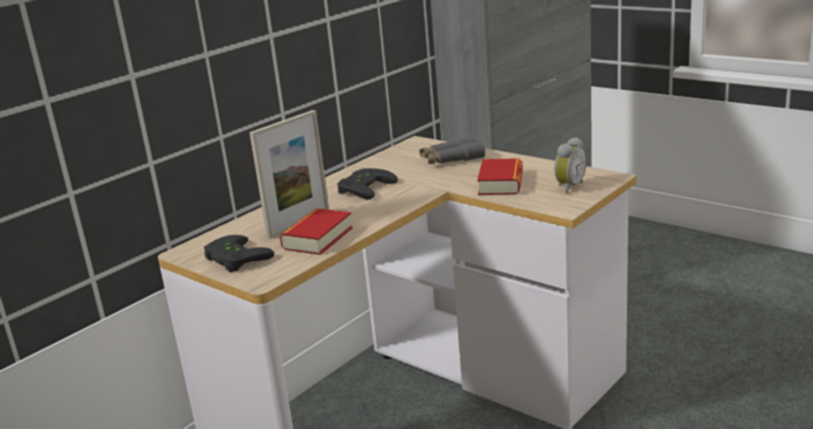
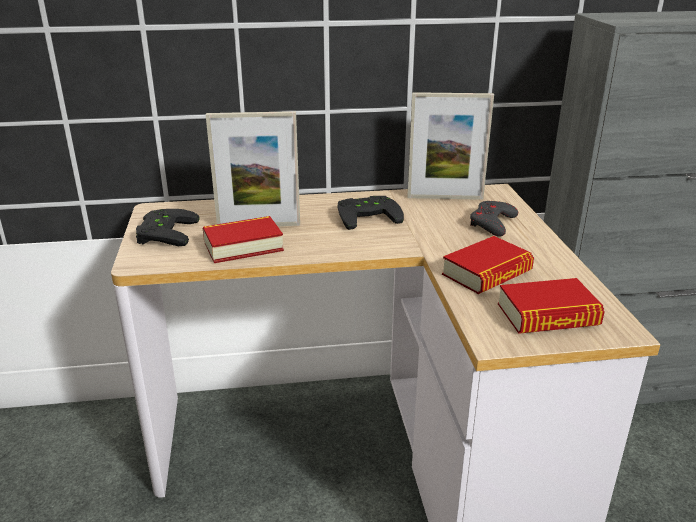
camera: 40 degrees right, 5 degrees up
grey binoculars [419,135,485,164] -> grey game controller [470,201,518,237]
alarm clock [554,137,587,193] -> book [498,278,605,334]
none -> picture frame [407,92,494,200]

